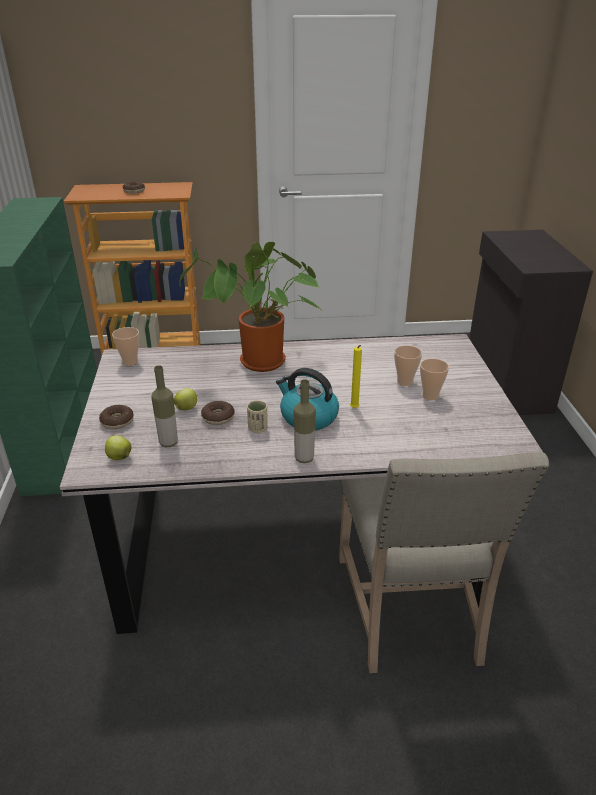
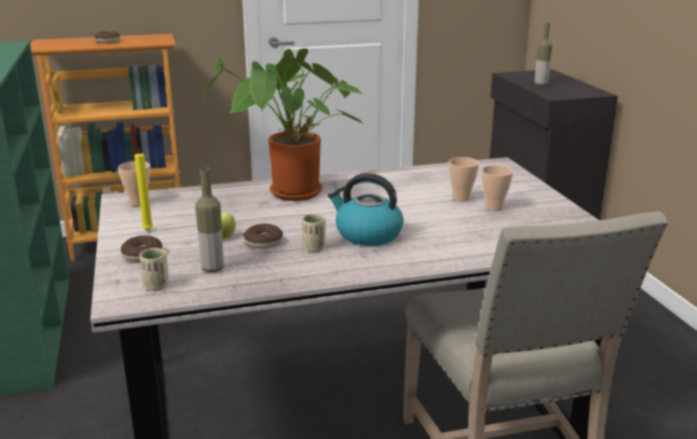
camera: 10 degrees left, 10 degrees down
apple [105,435,131,460] -> beige cup [140,248,169,291]
bottle [294,379,316,463] -> bottle moved to [535,22,552,86]
yellow candle [350,345,362,408] -> yellow candle moved to [134,148,153,230]

